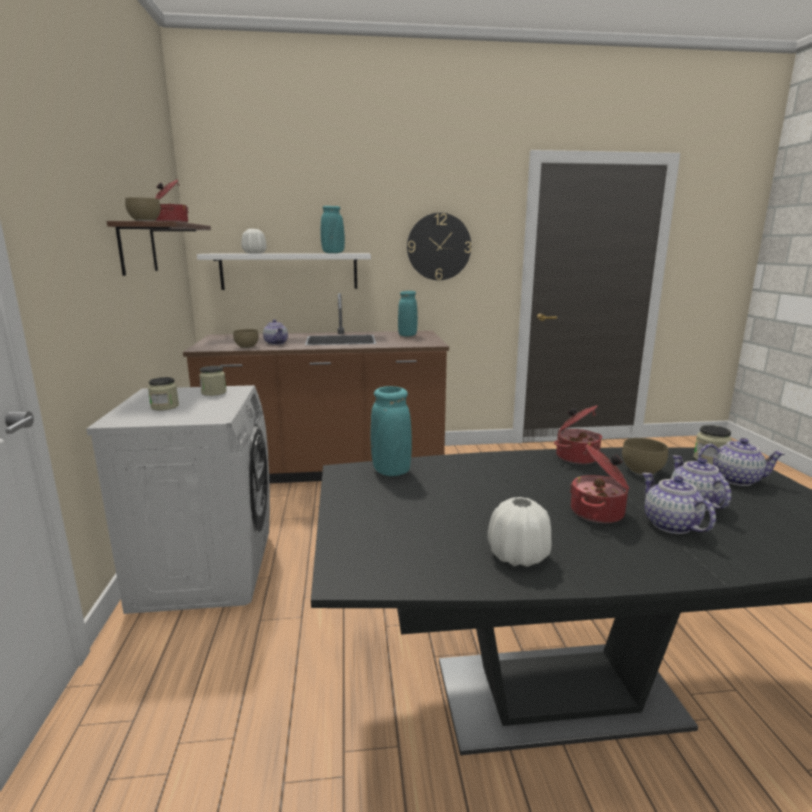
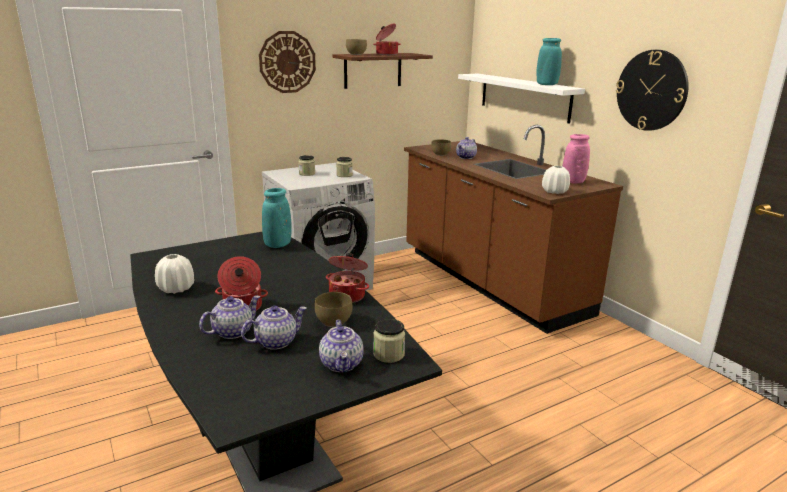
camera: 65 degrees right, 5 degrees up
white vase [242,229,267,253] -> white vase moved to [542,166,570,194]
turquoise vase [398,291,418,337] -> pink vase [562,134,590,184]
none -> wall clock [259,31,316,93]

